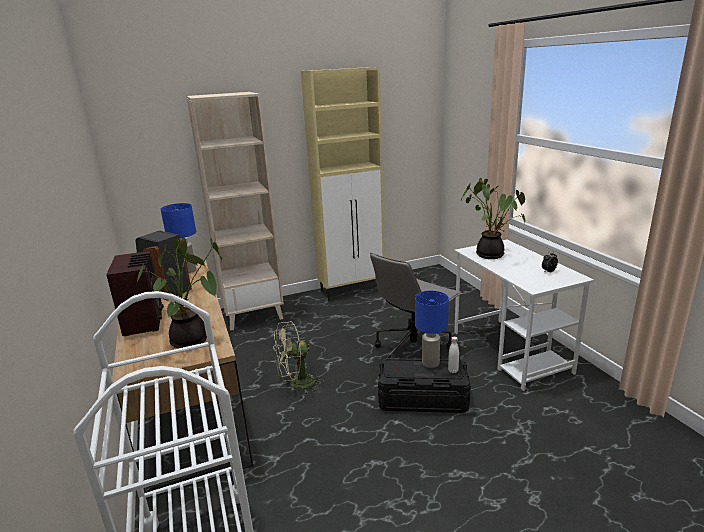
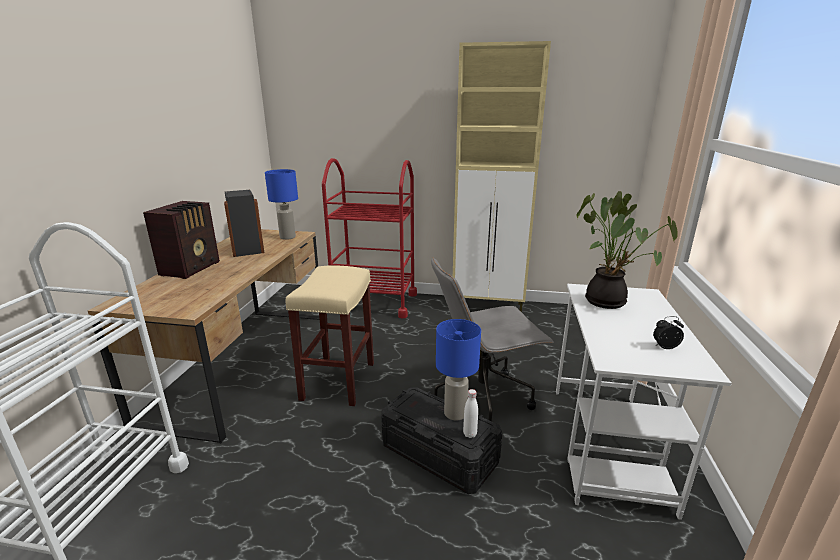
camera: 30 degrees right, 0 degrees up
potted plant [136,238,222,349] -> none
beige bookcase [187,92,284,331] -> red cart [322,158,417,318]
green fan [273,321,324,395] -> beige stool [286,265,374,406]

